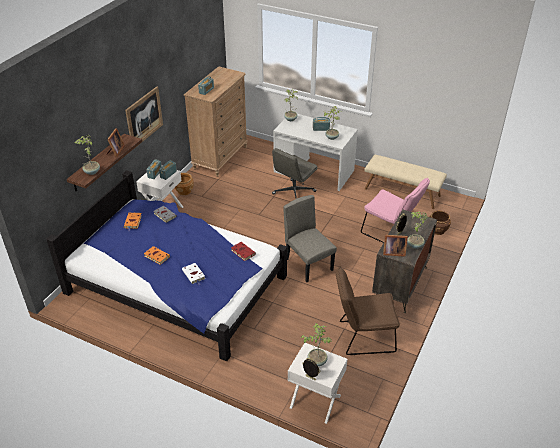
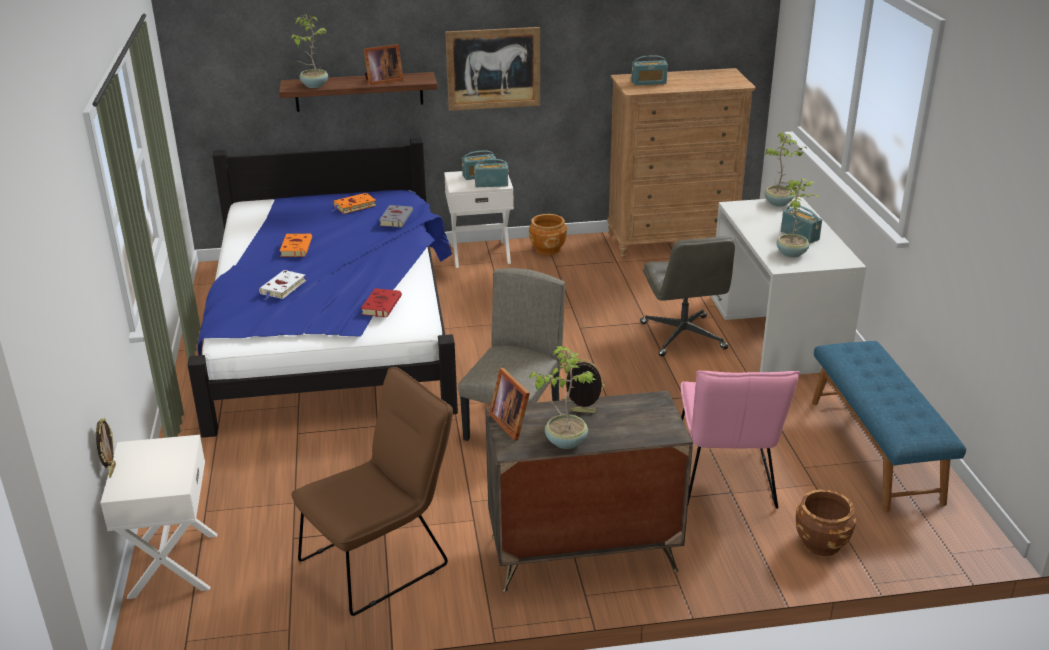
camera: 55 degrees right, 10 degrees down
grey office chair [272,148,318,199] -> grey office chair turned 105 degrees counterclockwise [640,236,735,357]
potted plant [301,323,331,366] -> none
brown chair [336,266,400,355] -> brown chair turned 90 degrees clockwise [291,367,453,616]
beige bench [364,155,447,209] -> blue bench [812,341,966,512]

